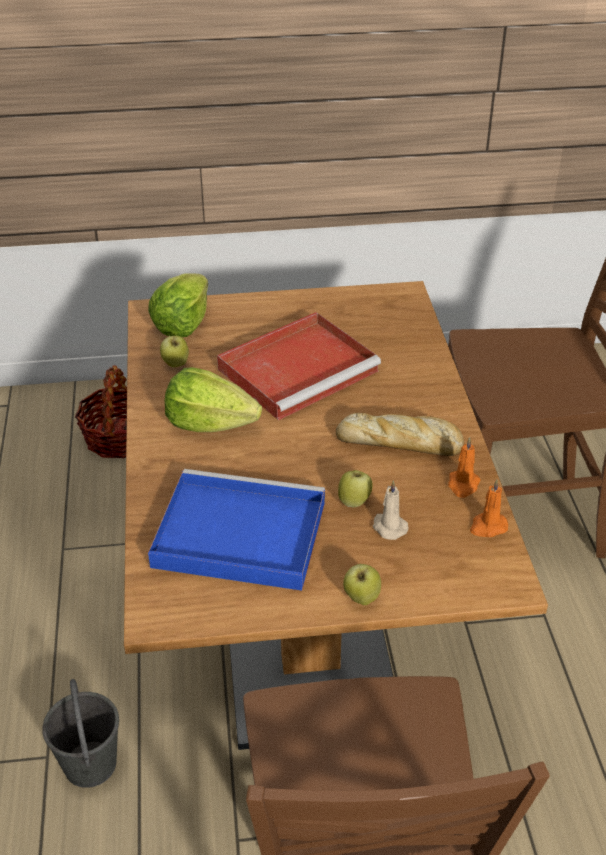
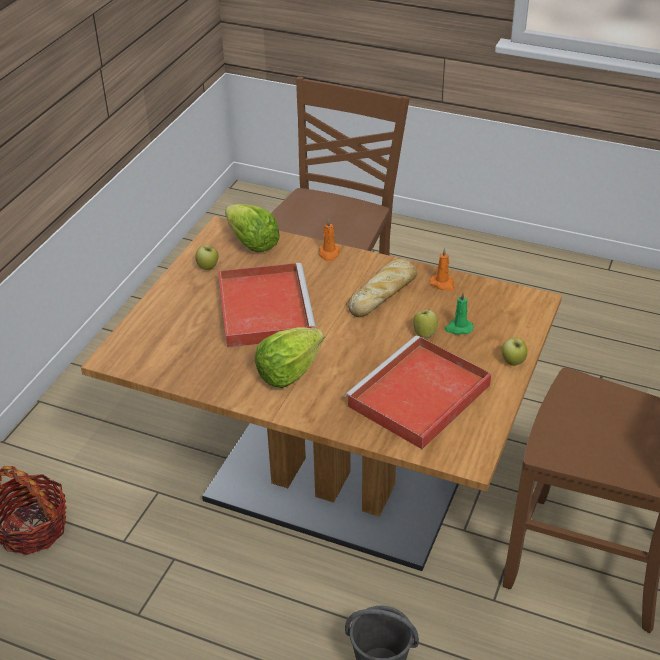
camera: 60 degrees left, 0 degrees up
lettuce [148,274,208,337] -> lettuce moved to [225,204,280,252]
blue tray [148,469,325,591] -> red tray [345,336,492,449]
apple [160,336,189,367] -> apple moved to [195,245,219,270]
beige candle [373,480,409,540] -> green candle [445,292,473,335]
orange candle [470,479,508,537] -> orange candle moved to [319,218,340,261]

